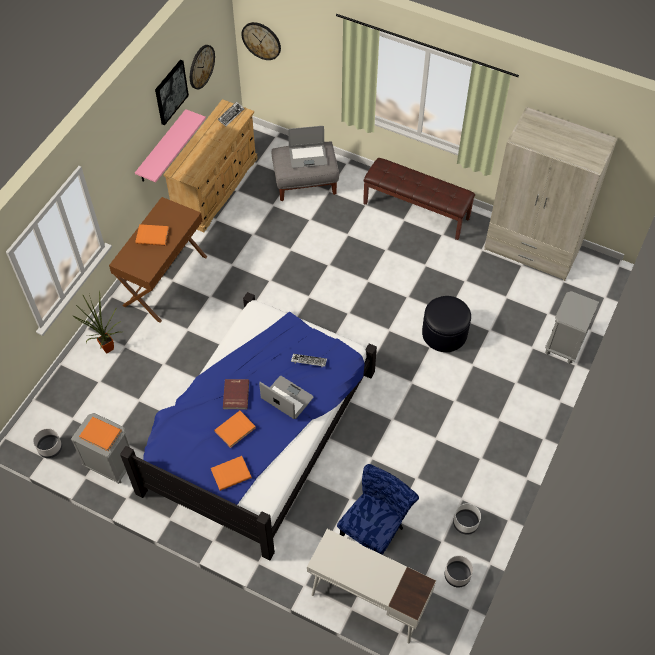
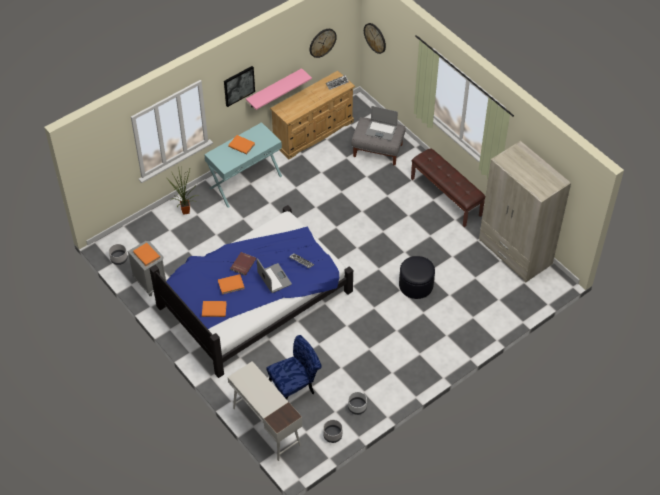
camera: 25 degrees right, 5 degrees down
brown console table [109,197,207,323] -> turquoise console table [204,122,282,208]
picture [155,60,189,125] -> picture moved to [224,66,255,107]
grey nightstand [545,291,599,364] -> none

